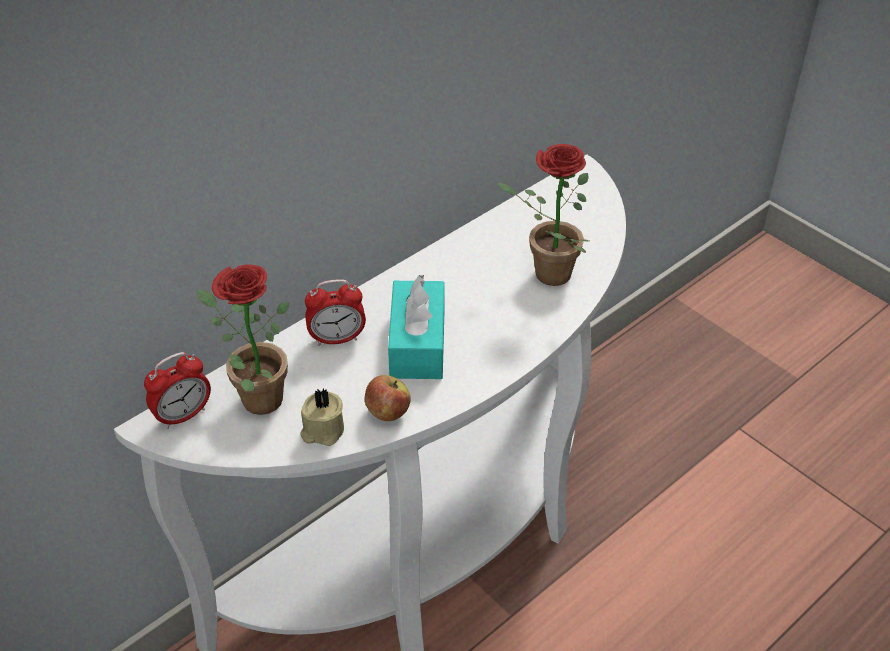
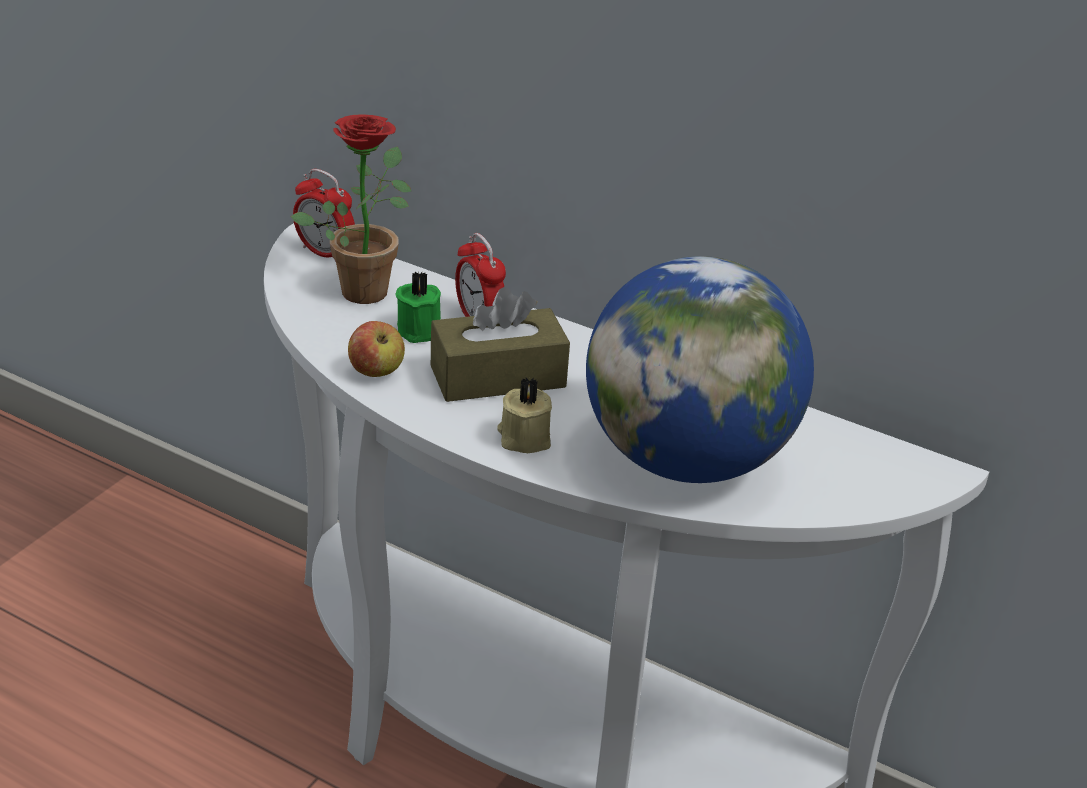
camera: 70 degrees right, 10 degrees down
beige candle [300,388,344,446] -> beige candle moved to [497,377,552,453]
turquoise tissue box [388,275,444,379] -> brown tissue box [431,287,570,402]
potted plant [498,144,589,286] -> globe [586,256,814,483]
none -> green candle [395,271,441,343]

